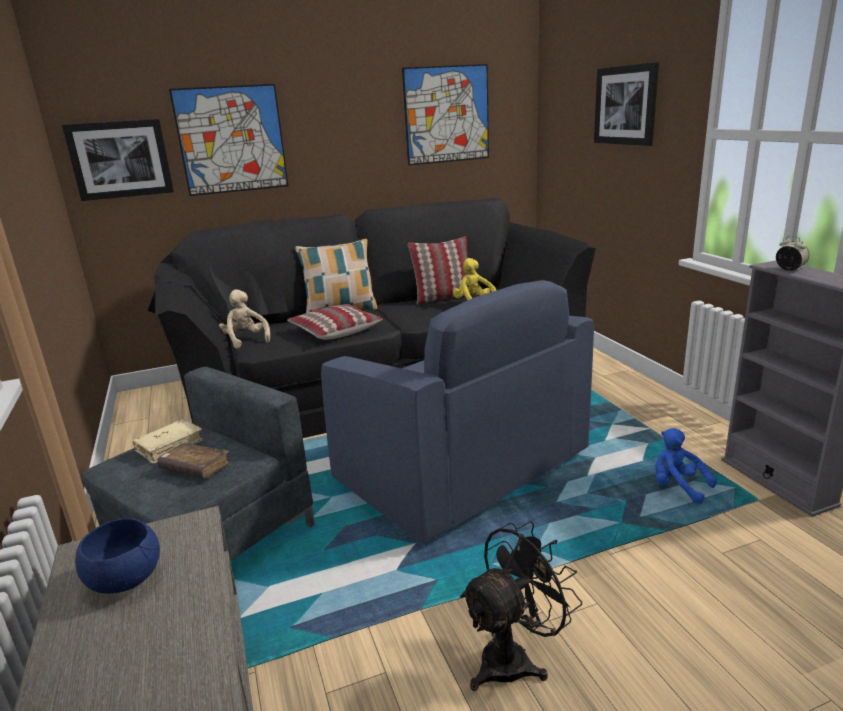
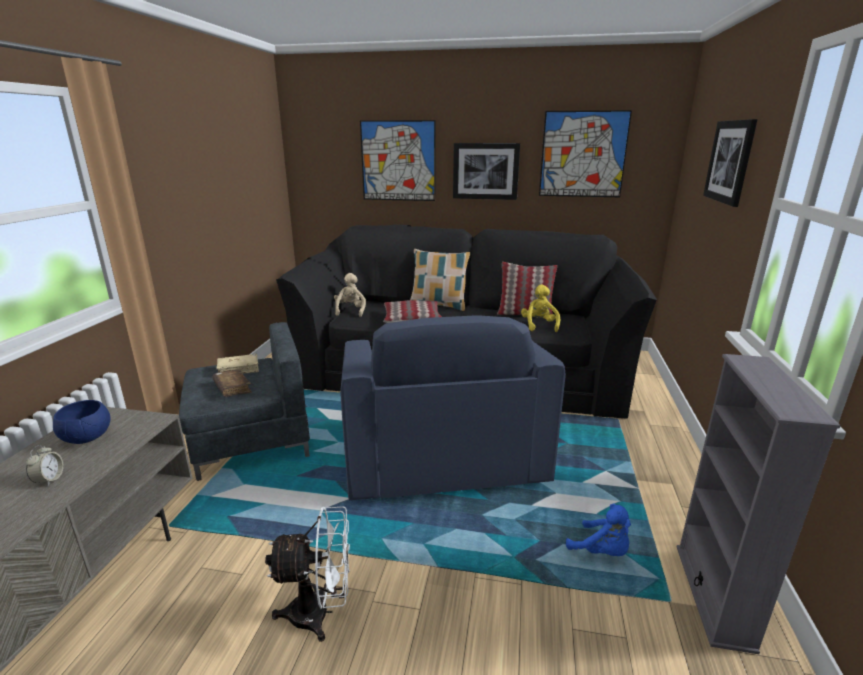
camera: 30 degrees right, 0 degrees up
picture [62,119,174,201] -> picture moved to [453,143,520,200]
black fan [460,521,582,691] -> white fan [265,506,350,642]
blue plush toy [655,428,717,504] -> blue plush toy turned 150 degrees clockwise [566,504,631,556]
alarm clock [776,236,810,271] -> alarm clock moved to [26,445,64,486]

